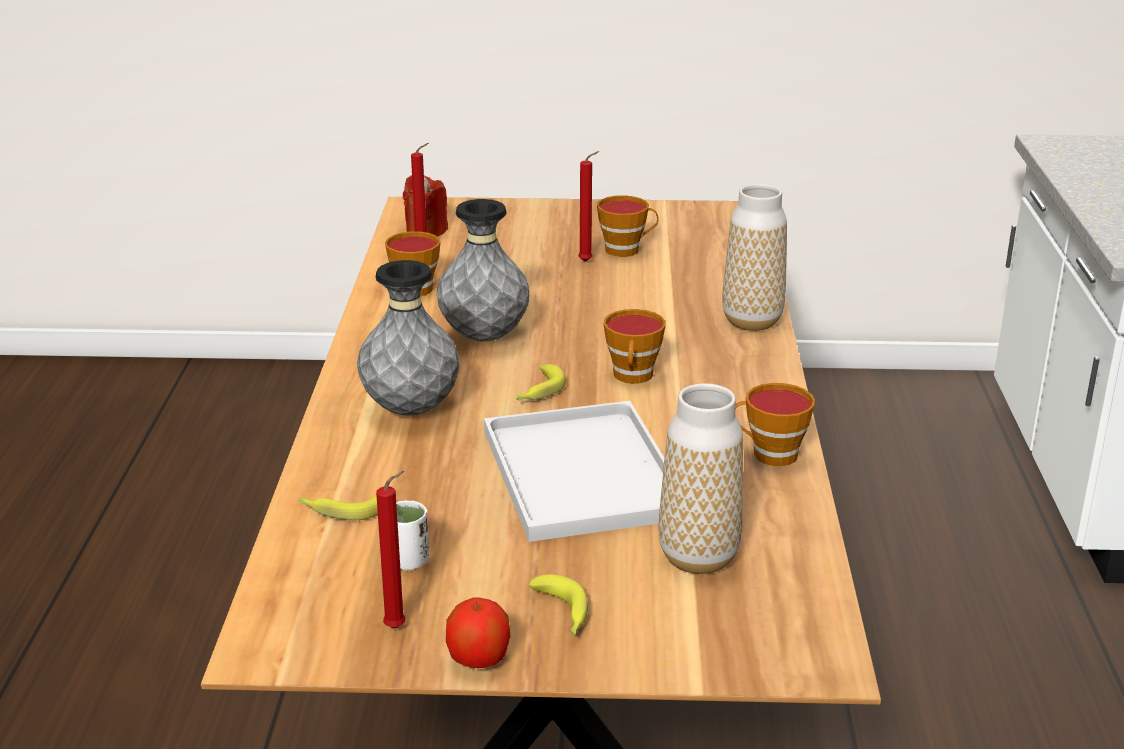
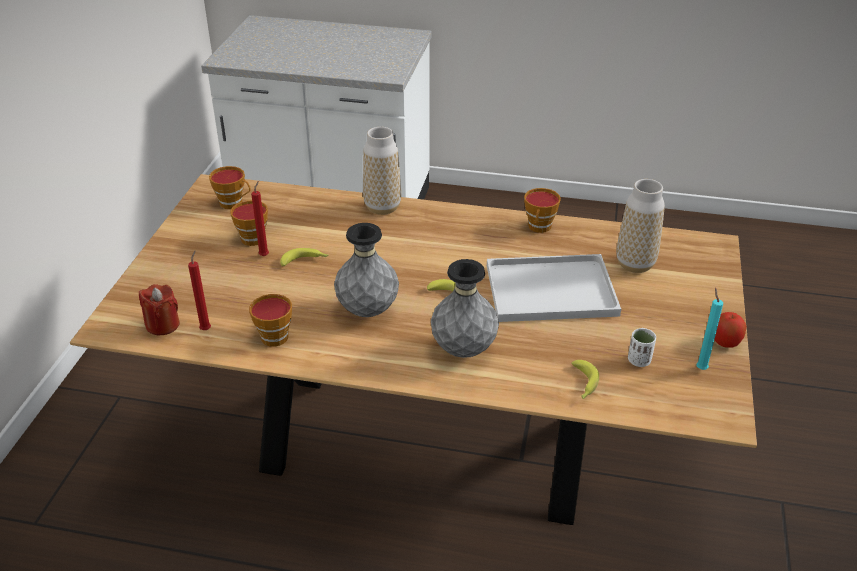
camera: 80 degrees left, 10 degrees up
red candle [376,471,406,628] -> turquoise candle [696,288,723,370]
banana [528,574,588,635] -> banana moved to [280,248,328,266]
cup [604,309,666,384] -> cup moved to [209,166,251,209]

